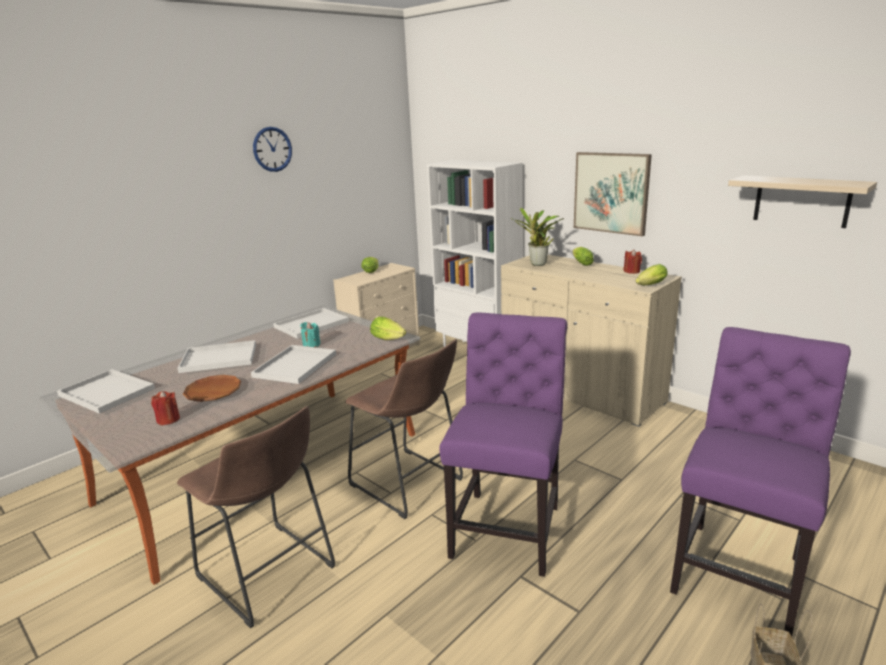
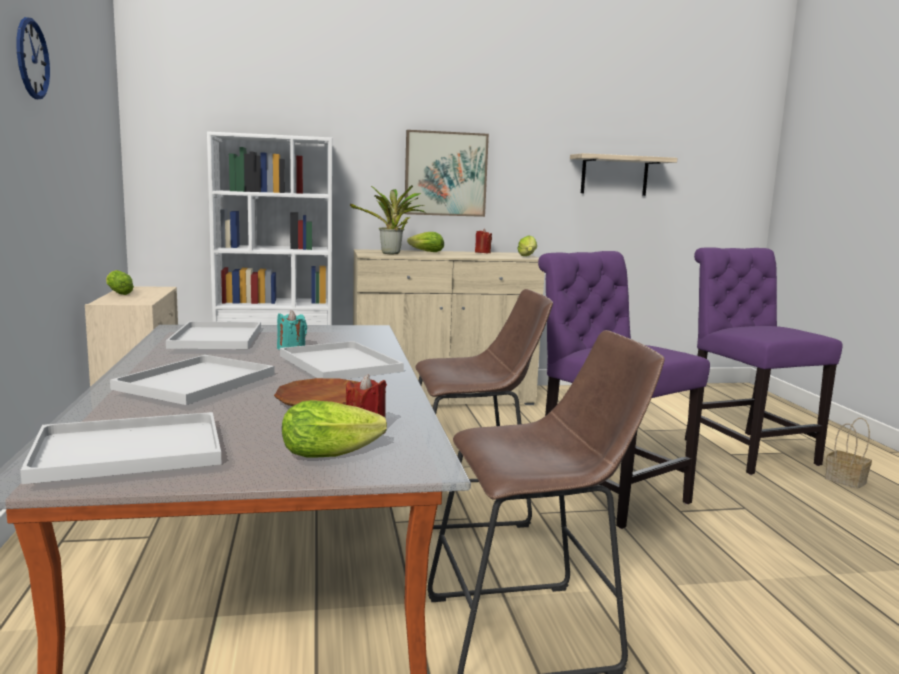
camera: 55 degrees left, 10 degrees down
lettuce [370,316,406,340] -> lettuce moved to [282,400,387,458]

